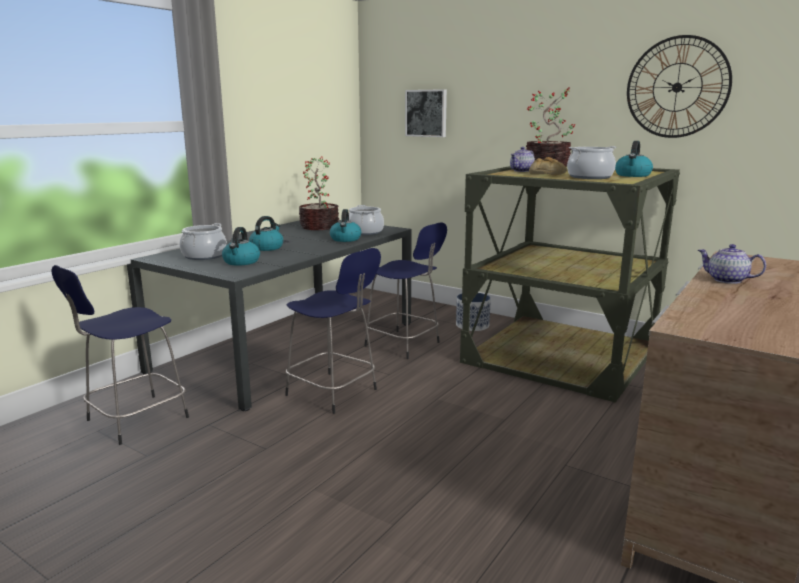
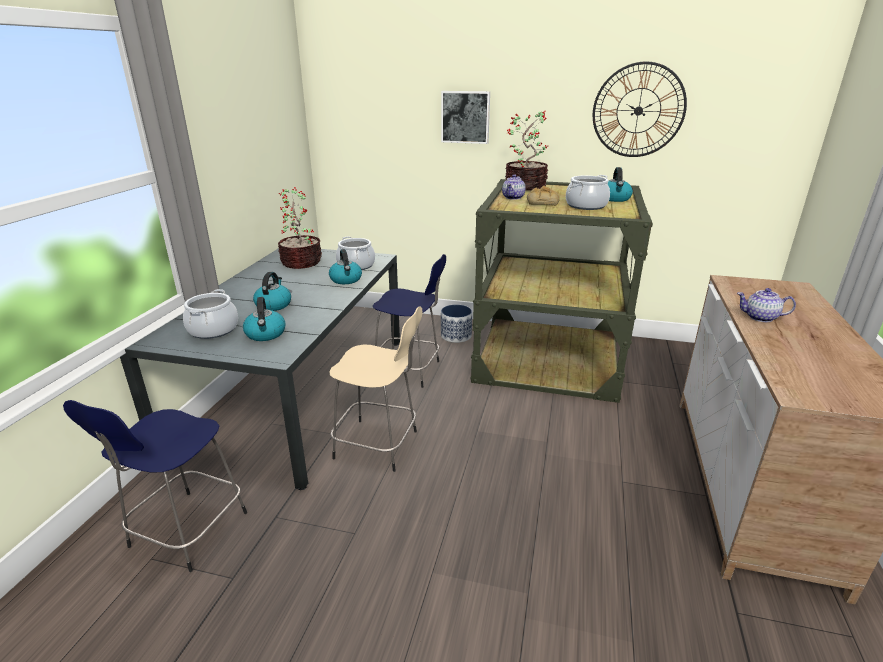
camera: 20 degrees left, 10 degrees up
blue stool [285,248,381,414] -> beige stool [329,306,422,472]
picture [405,89,447,137] -> picture moved to [441,91,490,144]

